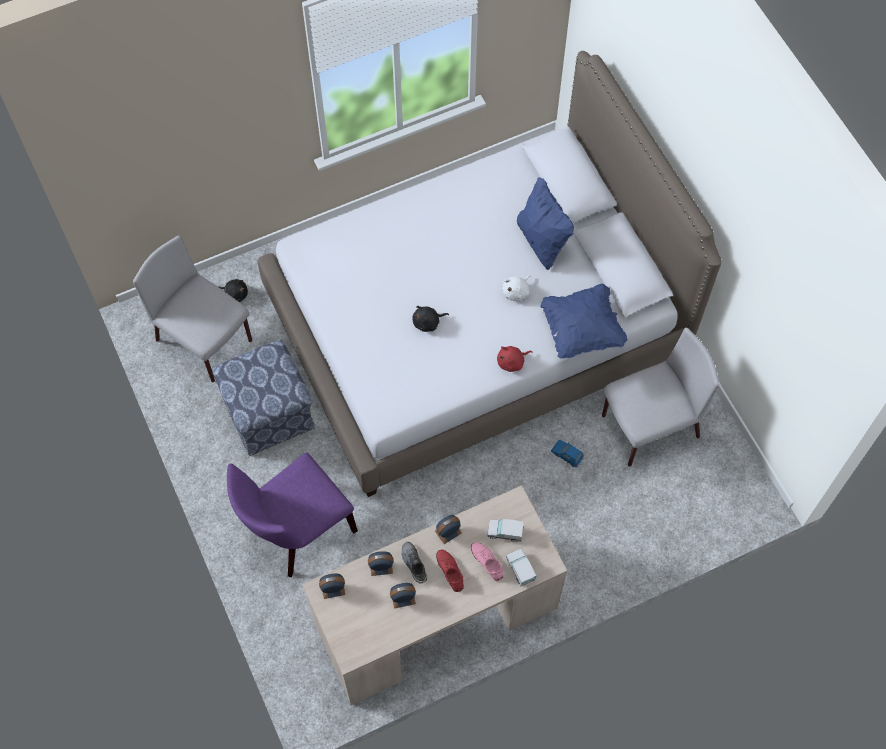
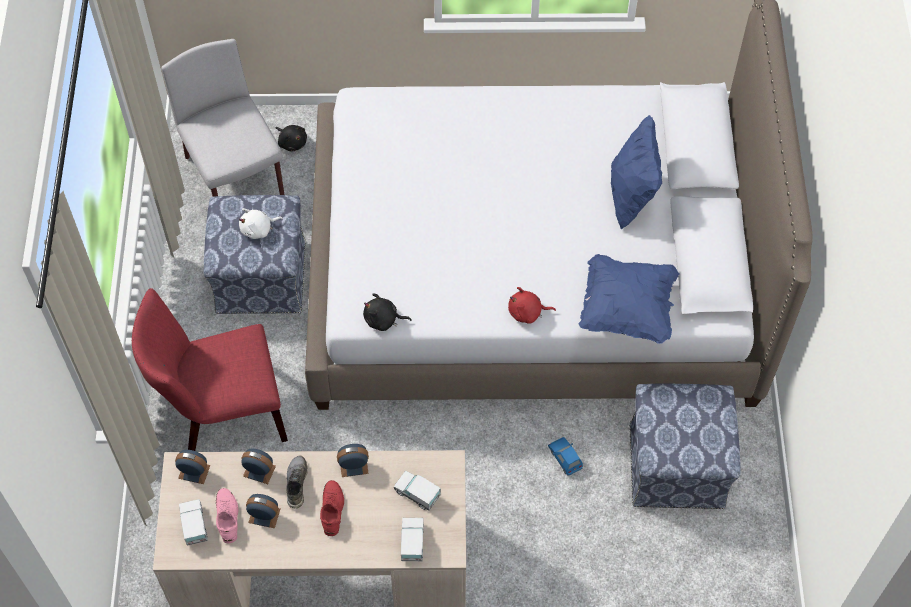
camera: 25 degrees right, 5 degrees down
purple chair [227,452,358,577] -> red chair [132,288,288,451]
black plush toy [412,306,449,332] -> black plush toy moved to [363,293,412,331]
pink shoe [471,542,504,581] -> pink shoe moved to [216,488,239,543]
white plush toy [502,275,531,301] -> white plush toy moved to [239,208,283,239]
grey chair [602,327,720,467] -> ottoman [630,384,741,509]
none -> toy truck [179,499,208,546]

